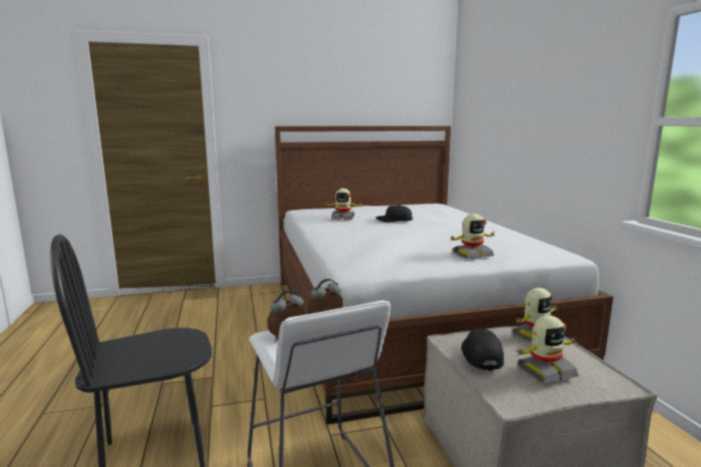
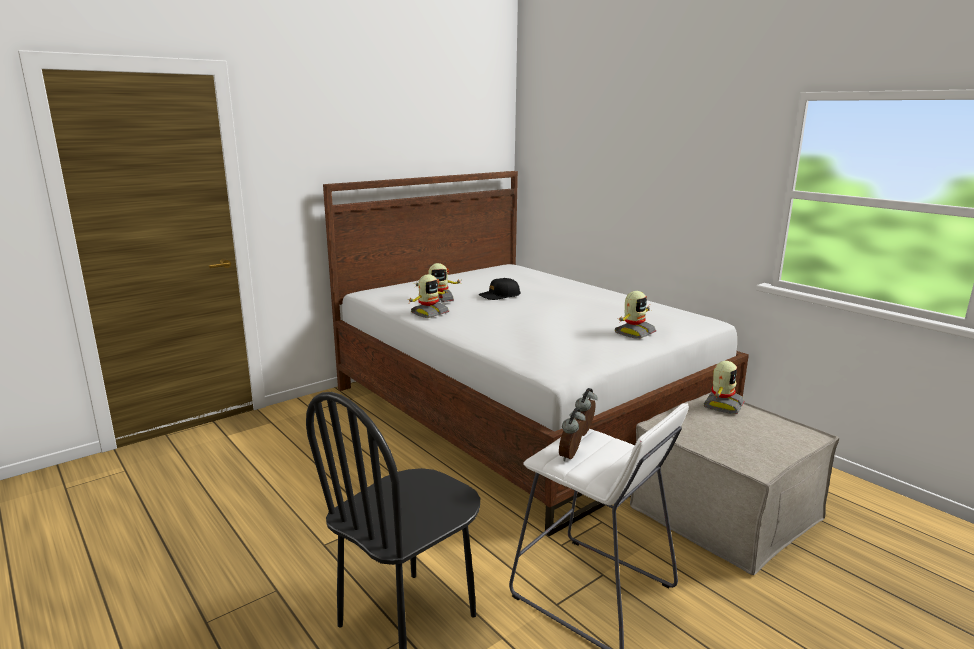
camera: 25 degrees left, 5 degrees up
black cap [461,329,504,371] -> none
toy robot [514,315,579,384] -> toy robot moved to [409,274,449,318]

